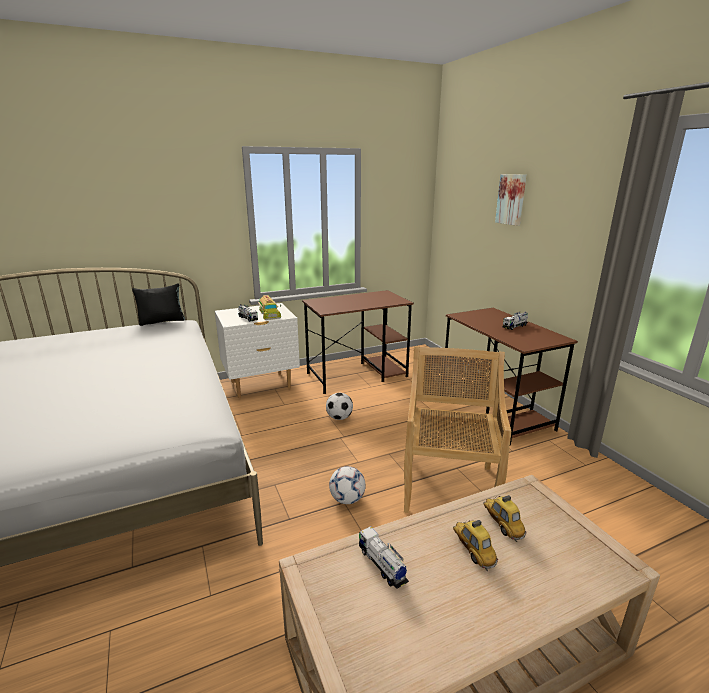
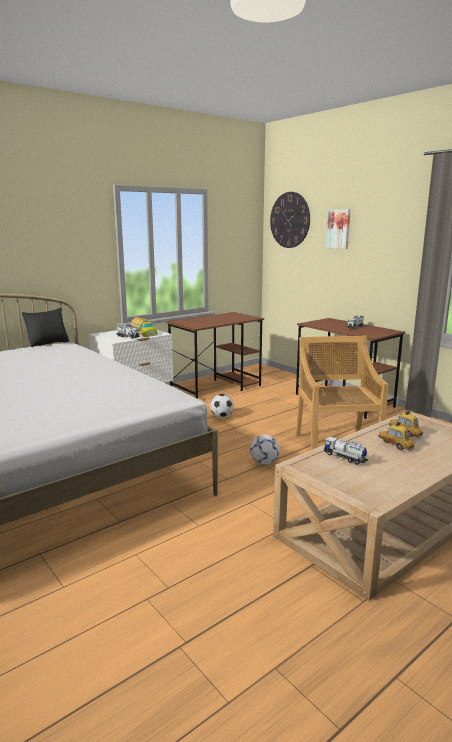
camera: 15 degrees left, 5 degrees down
none -> wall clock [270,192,310,248]

